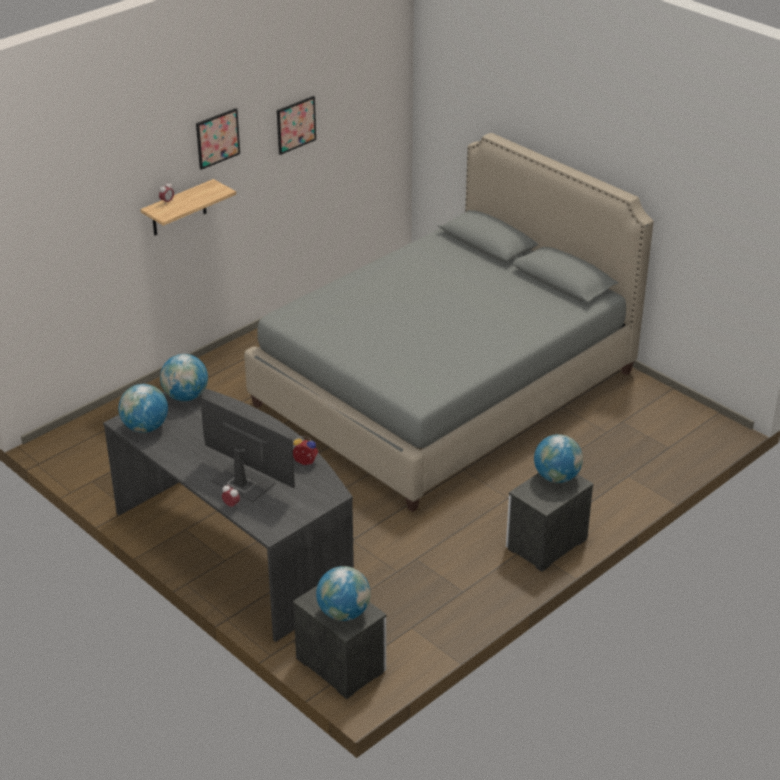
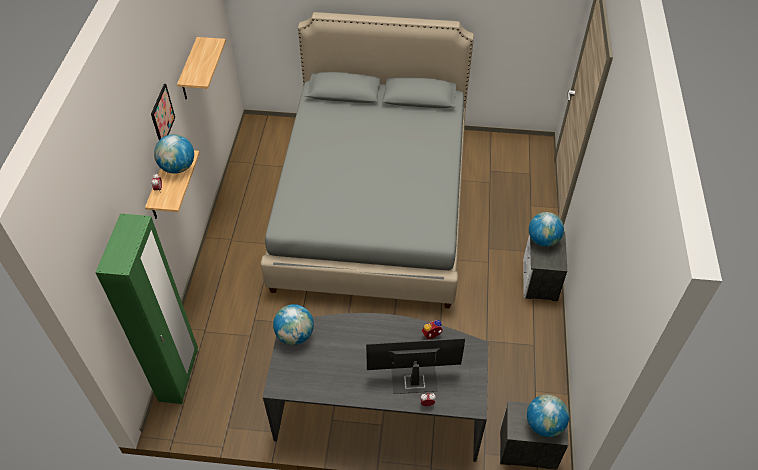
camera: 40 degrees left, 15 degrees up
globe [118,384,168,433] -> globe moved to [154,134,194,174]
picture [277,96,316,155] -> shelf [177,37,226,100]
none -> green wardrobe [95,213,198,404]

